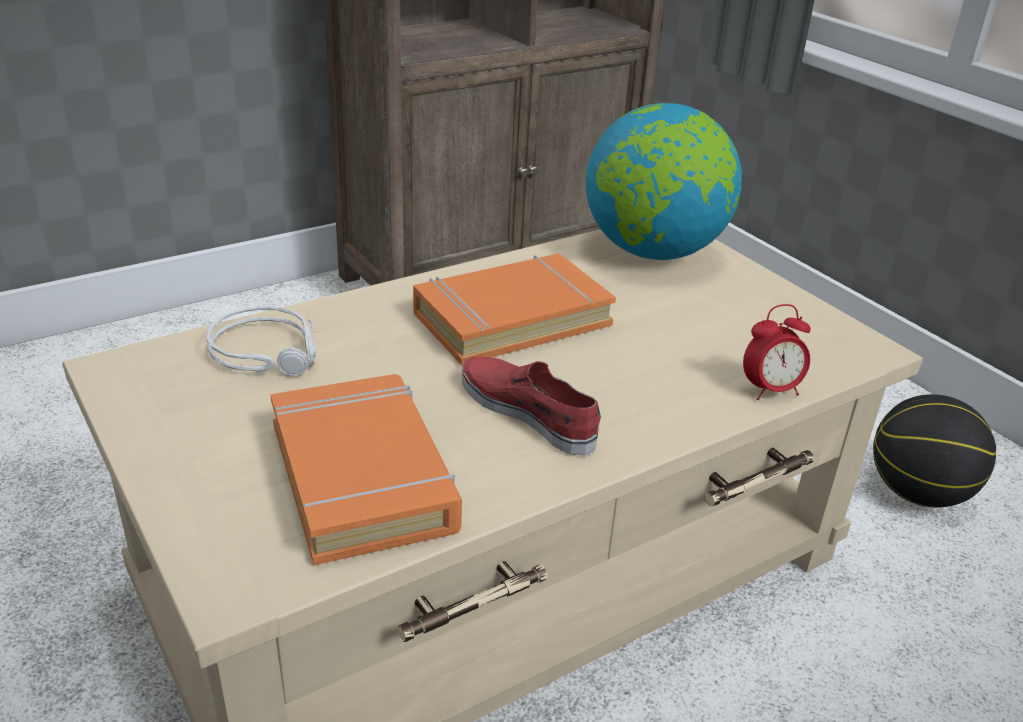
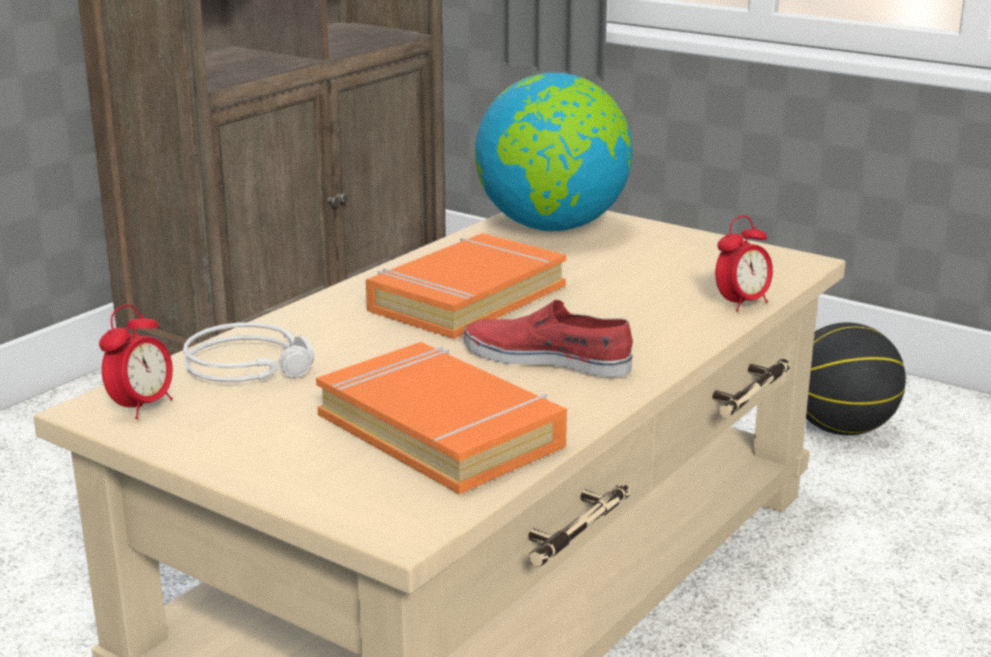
camera: 20 degrees left, 10 degrees down
none -> alarm clock [99,304,173,419]

